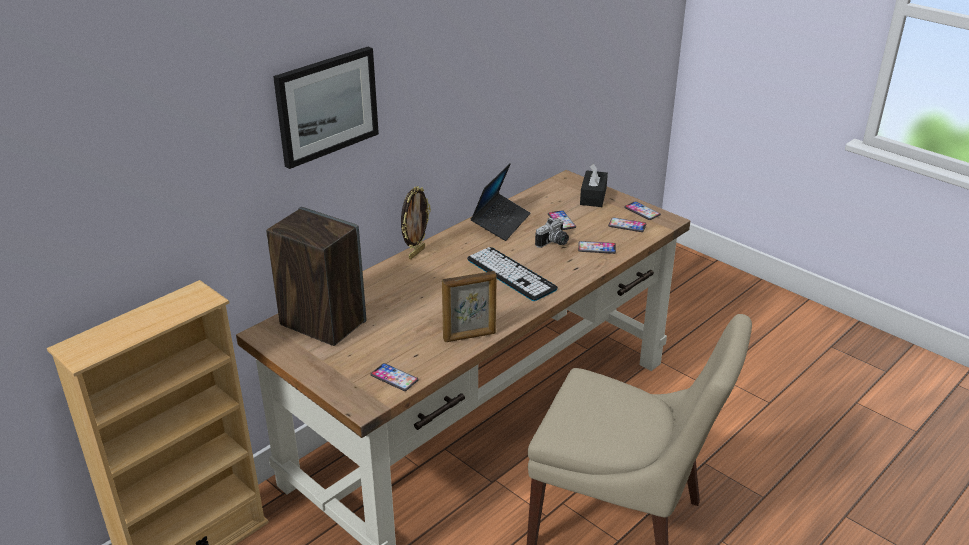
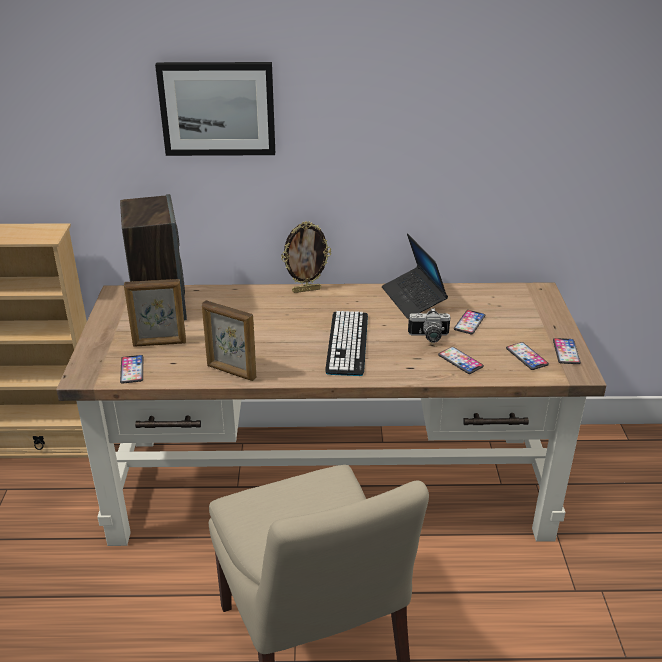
camera: 45 degrees right, 0 degrees up
laptop [471,163,530,241] -> laptop turned 90 degrees clockwise [382,233,448,319]
black tissue box [580,164,608,207] -> none
none -> picture frame [124,279,186,347]

